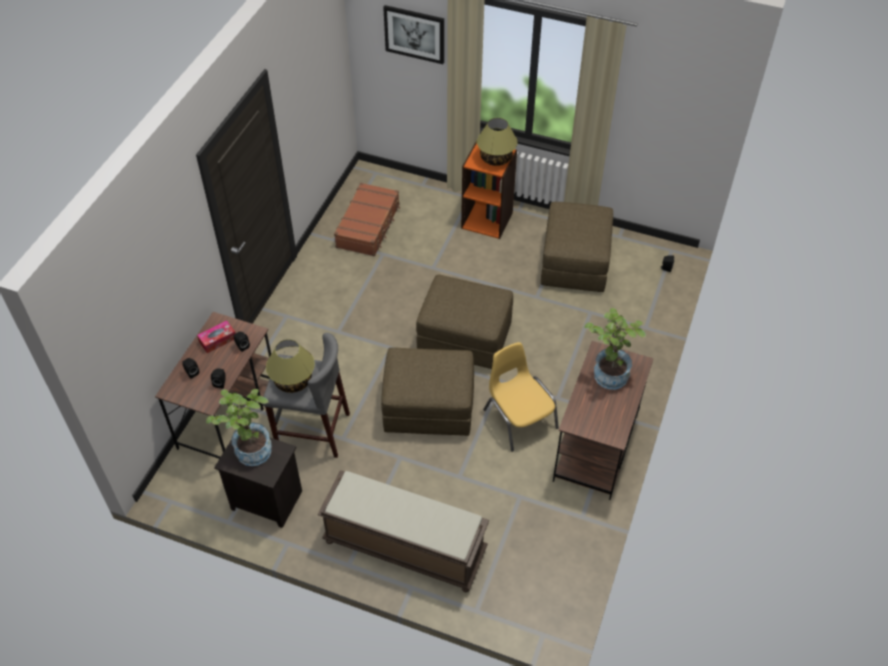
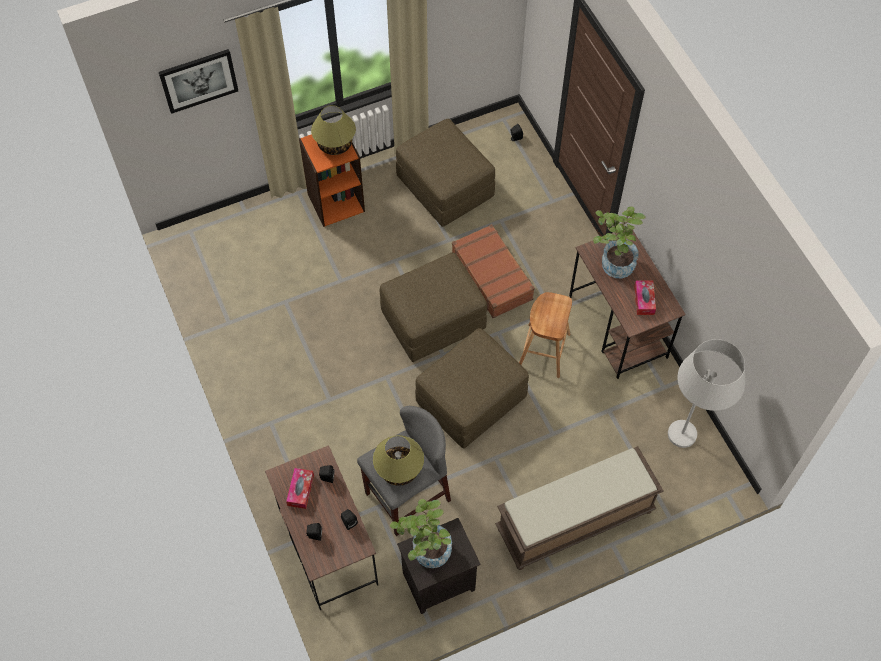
camera: 45 degrees left, 10 degrees up
brown suitcase [334,183,400,256] -> brown suitcase moved to [452,224,535,318]
yellow chair [483,342,559,452] -> brown stool [519,292,572,378]
none -> tissue box [634,280,656,315]
none -> white floor lamp [668,339,745,448]

